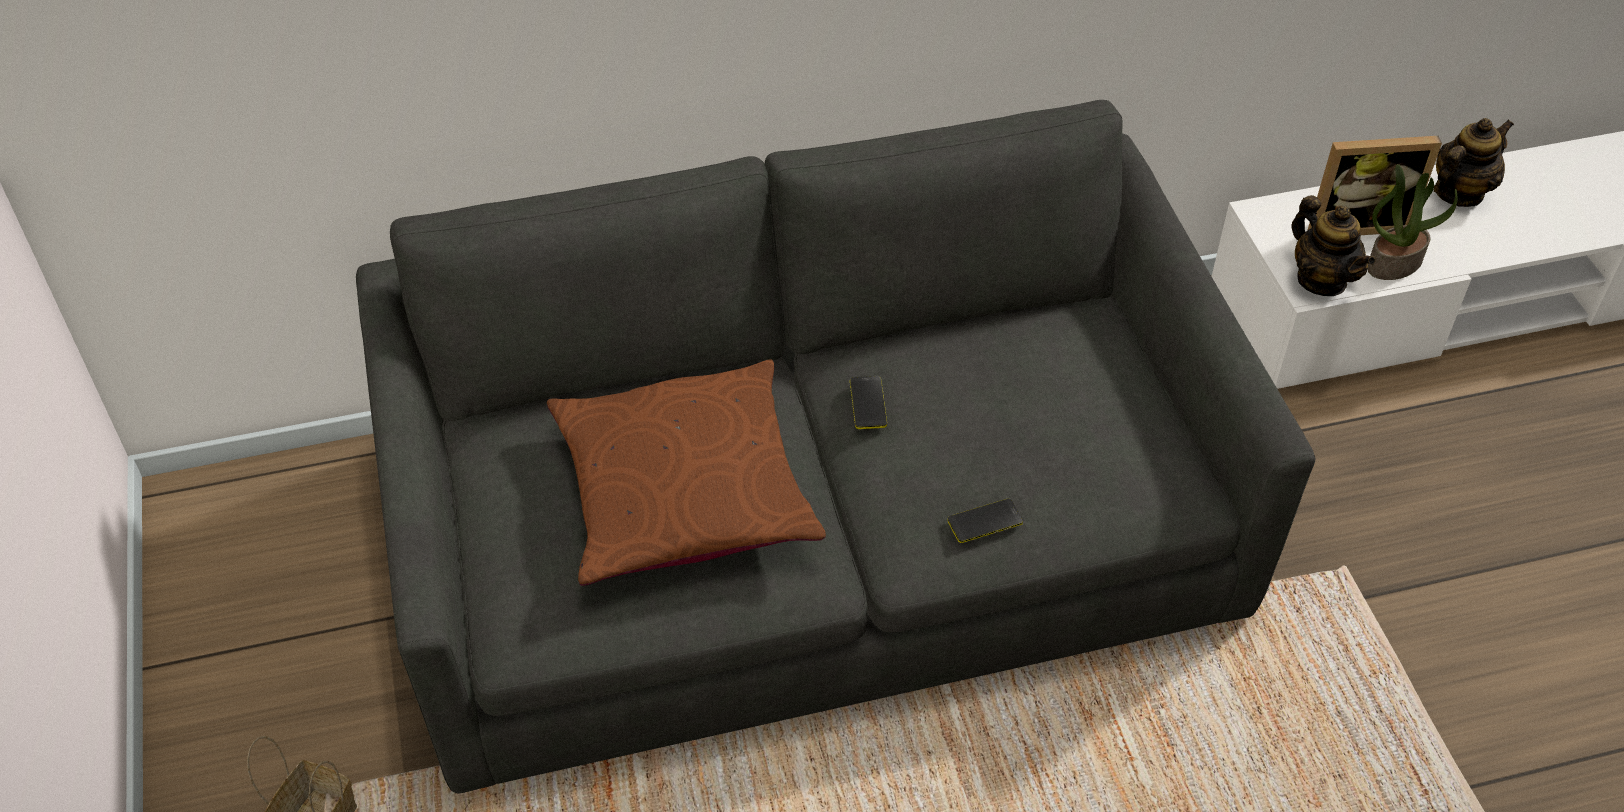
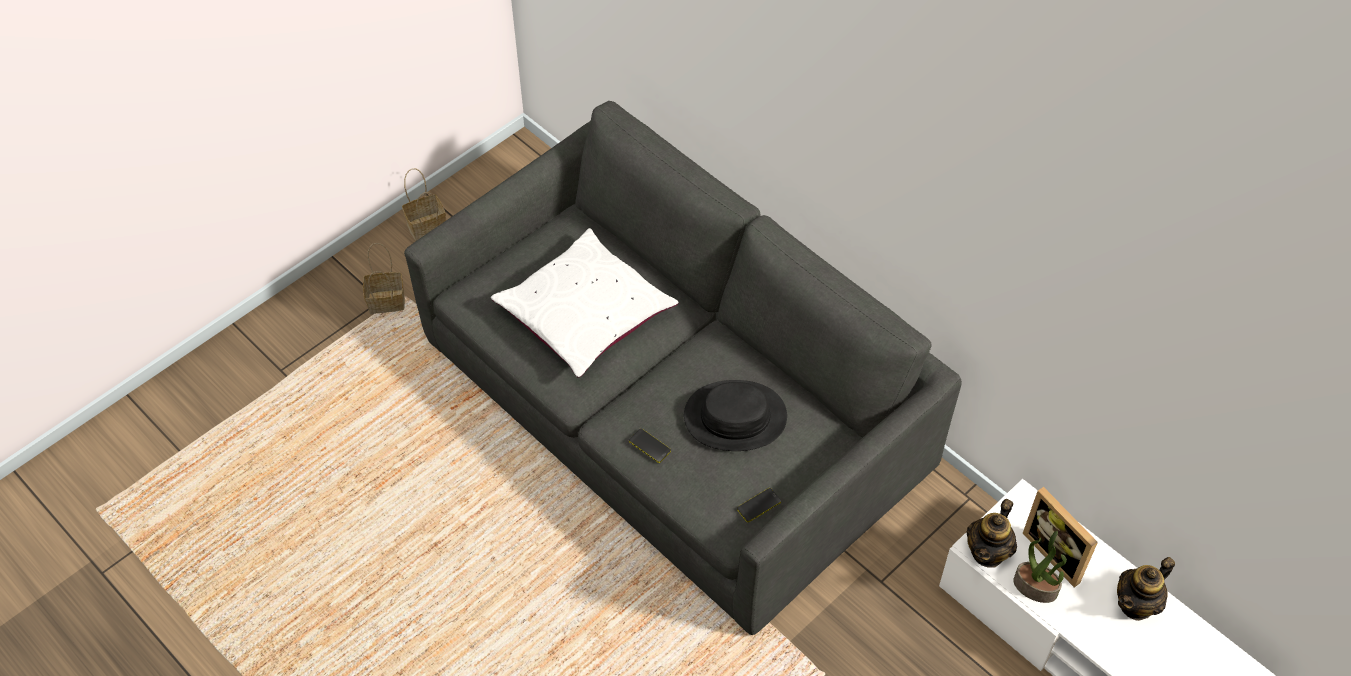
camera: 60 degrees right, 5 degrees up
brown pillow [547,359,826,586] -> white pillow [491,228,678,378]
phone [850,376,887,429] -> phone moved to [737,488,781,522]
teapot [1434,118,1514,207] -> teapot turned 120 degrees clockwise [1117,557,1175,621]
none -> basket [402,168,446,241]
none -> black hat [684,380,787,451]

